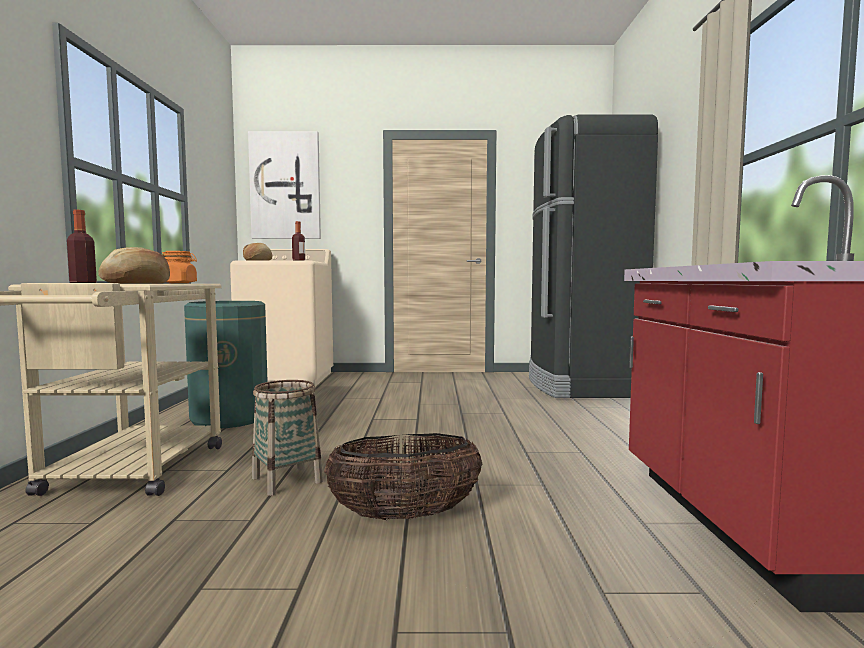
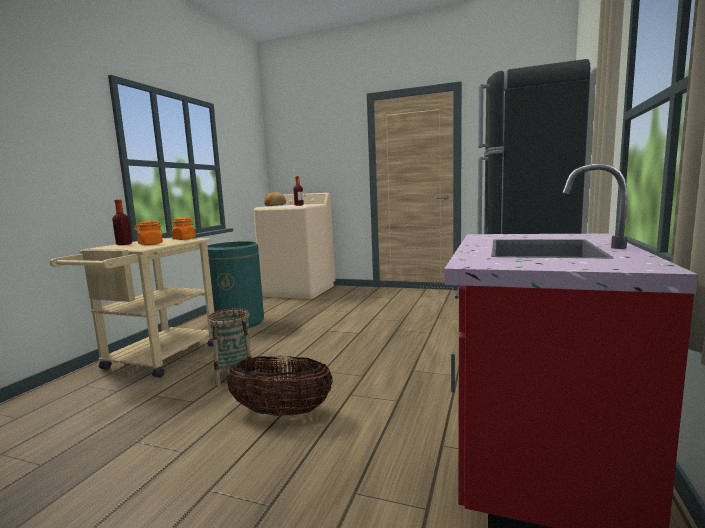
camera: 20 degrees right, 5 degrees up
bread [98,247,170,284] -> orange jar [134,221,163,245]
picture [248,131,321,239] -> none

